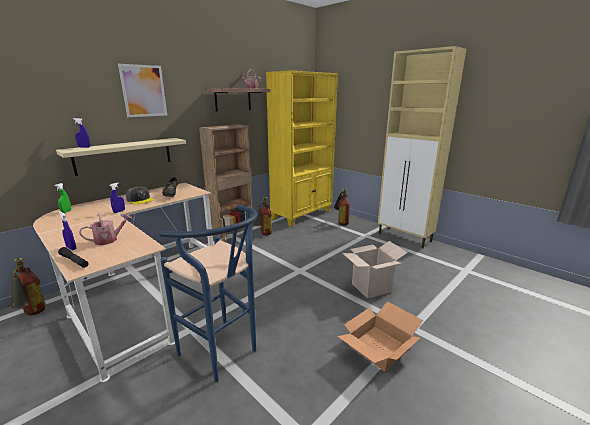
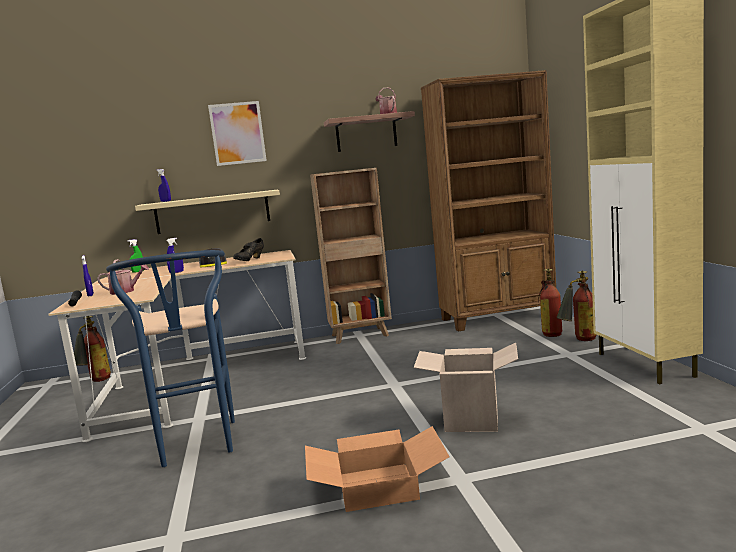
camera: 35 degrees right, 10 degrees down
fire extinguisher [252,197,272,235] -> fire extinguisher moved to [556,270,597,341]
yellow bookcase [266,70,338,227] -> brown bookcase [421,70,556,332]

